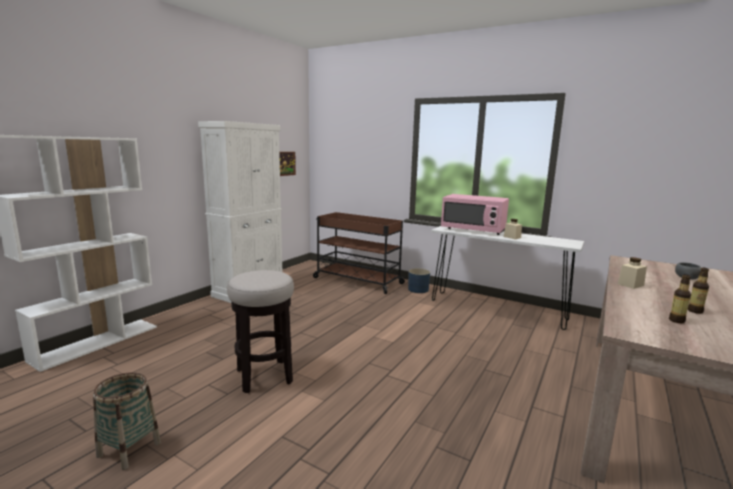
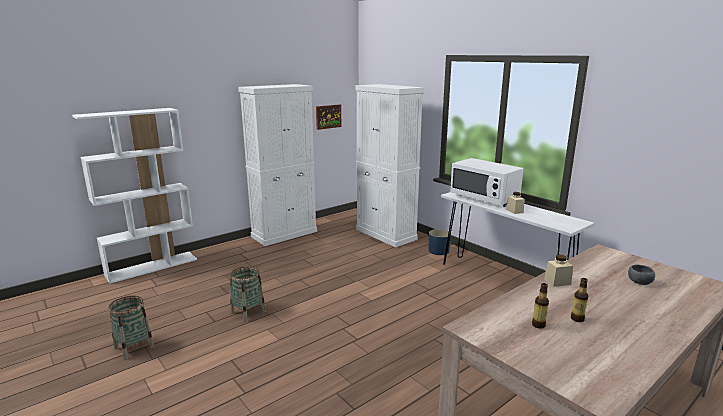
camera: 20 degrees right, 5 degrees up
stool [227,270,294,393] -> basket [230,266,266,322]
brown cart [313,212,406,294] -> white cabinet [355,84,424,247]
pink microwave [441,194,509,235] -> white microwave [450,158,524,207]

